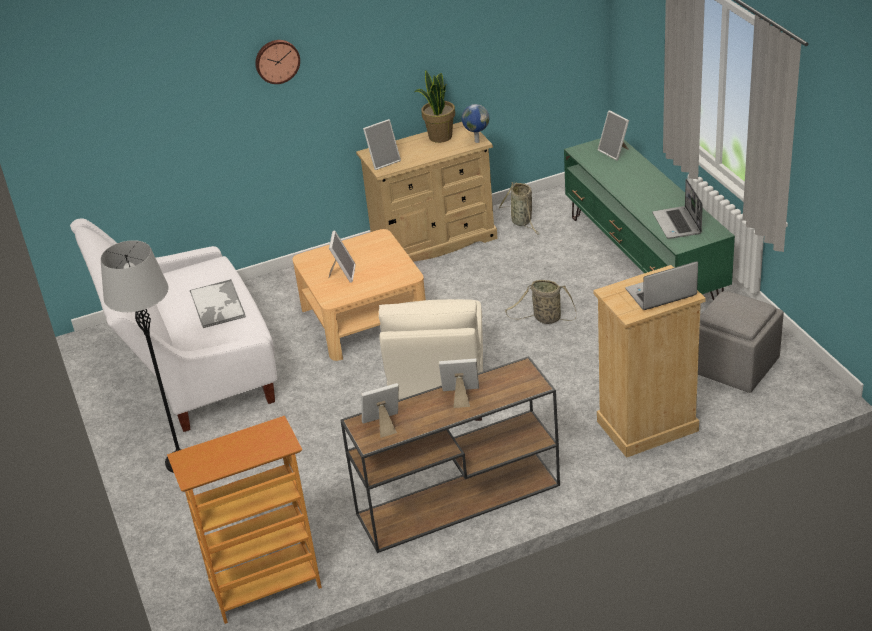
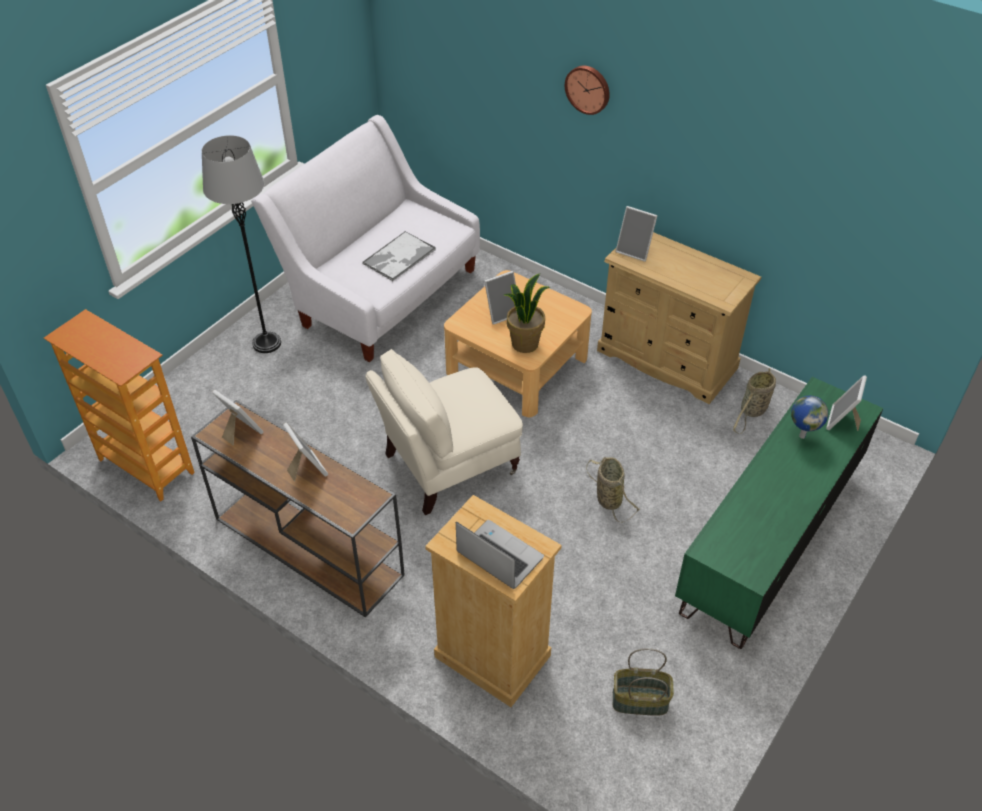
camera: 55 degrees right, 10 degrees up
potted plant [415,70,455,143] -> potted plant moved to [504,273,550,353]
globe [462,104,489,143] -> globe moved to [791,395,828,439]
laptop [652,178,703,239] -> none
grey ottoman [698,291,784,393] -> basket [613,648,674,716]

